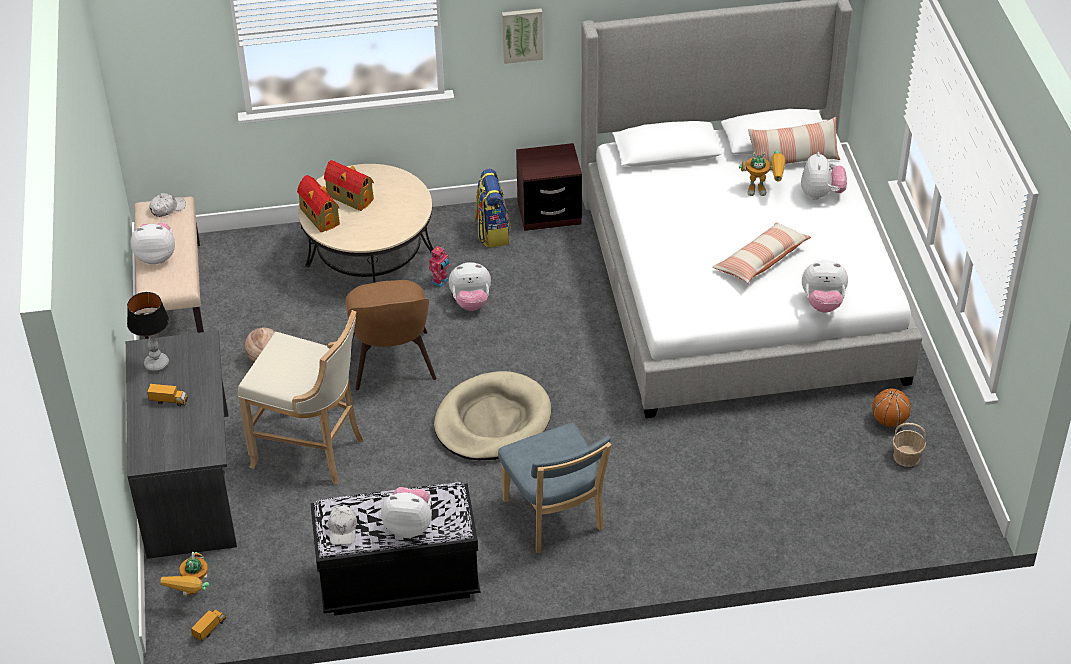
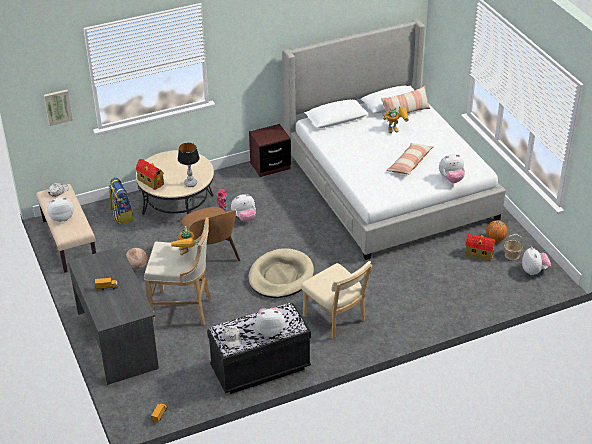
camera: 15 degrees left, 5 degrees down
table lamp [127,292,169,372] -> table lamp moved to [178,143,199,187]
toy robot [160,552,209,597] -> toy robot moved to [171,226,199,255]
toy house [324,160,374,211] -> toy house moved to [465,234,495,261]
backpack [475,169,511,247] -> backpack moved to [109,178,133,225]
blue chair [498,423,611,553] -> beige chair [301,261,372,340]
picture [502,8,543,64] -> picture moved to [44,89,73,126]
plush toy [801,152,847,200] -> plush toy moved to [522,247,551,275]

